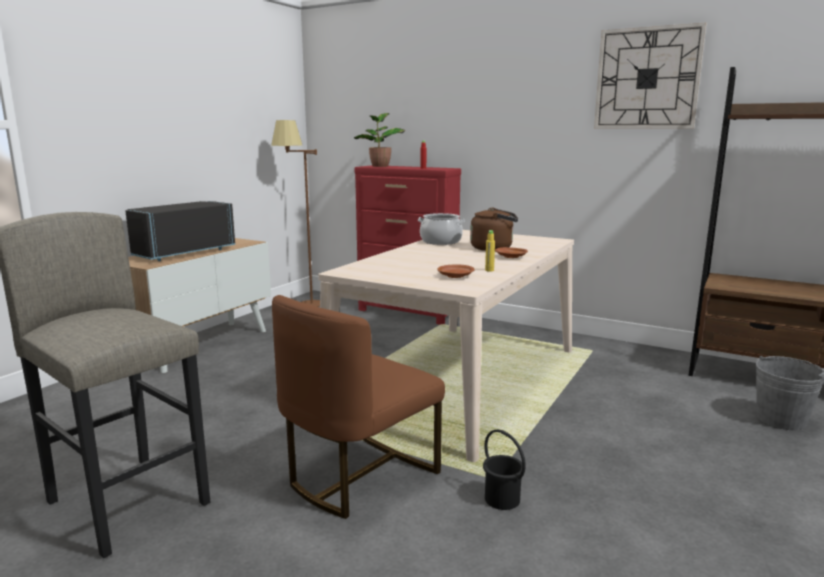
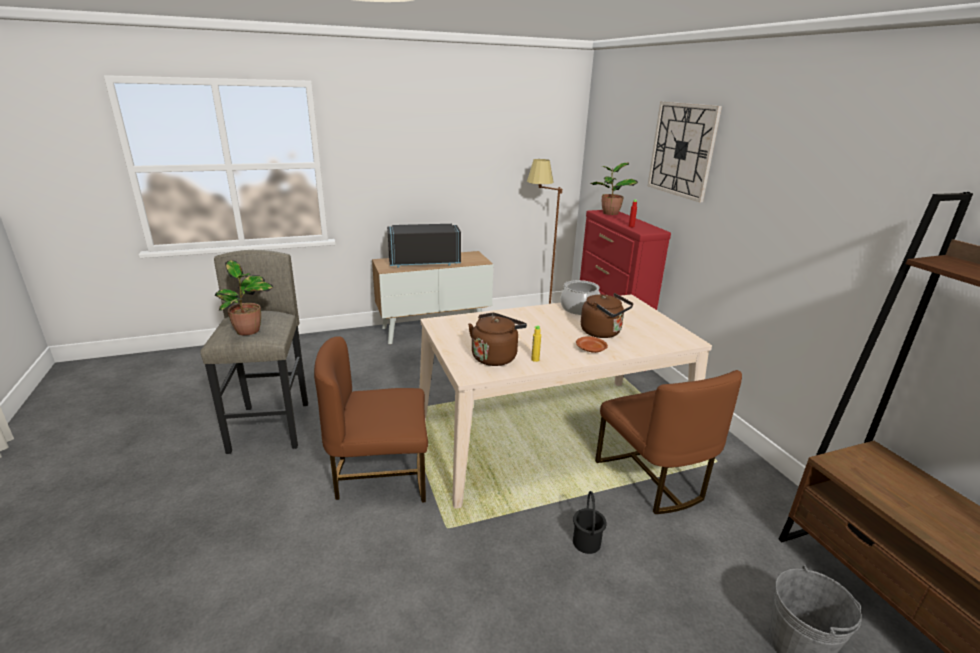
camera: 40 degrees right, 10 degrees up
brown plate [437,264,475,278] -> brown kettle [468,313,527,366]
black bucket [483,429,526,510] -> black bucket moved to [573,491,607,554]
wall clock [594,23,706,129] -> wall clock moved to [648,102,722,202]
none -> potted plant [215,260,273,336]
none -> brown chair [595,370,742,514]

